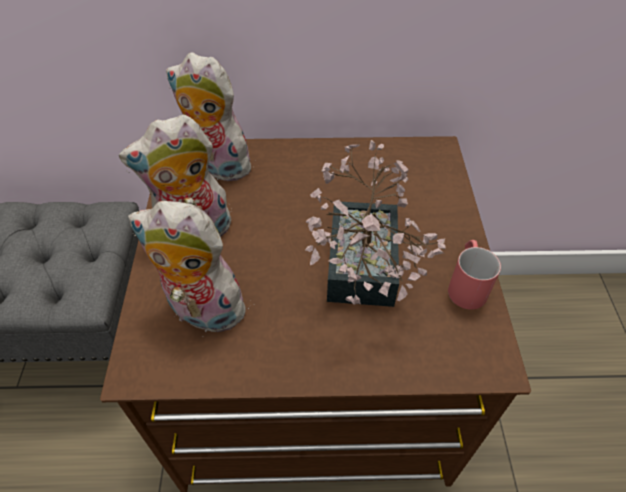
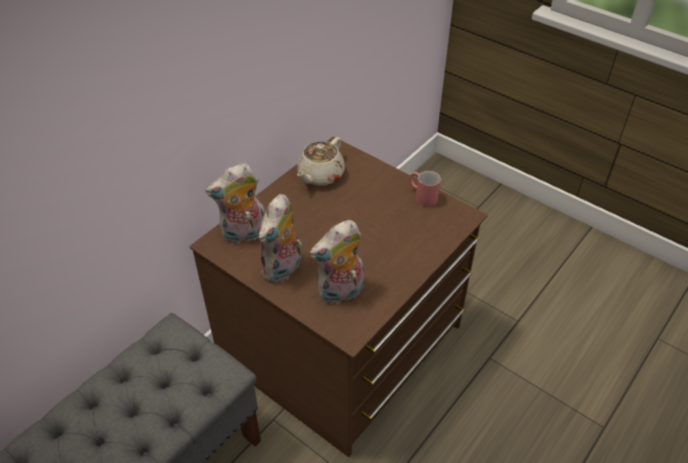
camera: 50 degrees left, 5 degrees down
potted plant [305,140,446,307] -> none
none -> beige teapot [297,137,345,186]

